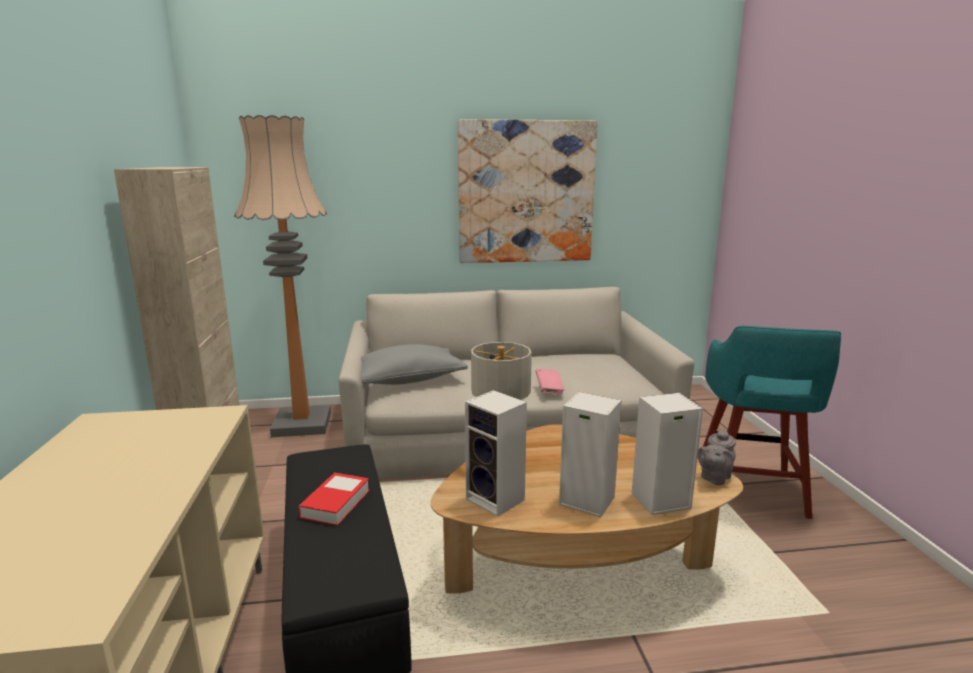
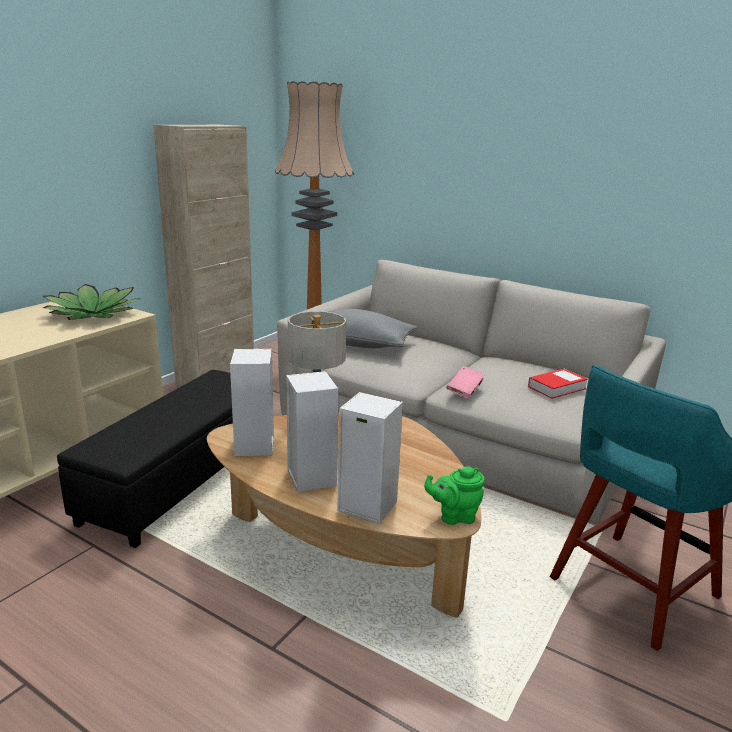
camera: 40 degrees right, 5 degrees up
book [298,473,370,526] -> book moved to [528,369,588,399]
picture [457,119,598,263] -> none
grey teapot [698,429,736,485] -> green teapot [424,466,485,525]
none -> potted plant [43,284,139,320]

